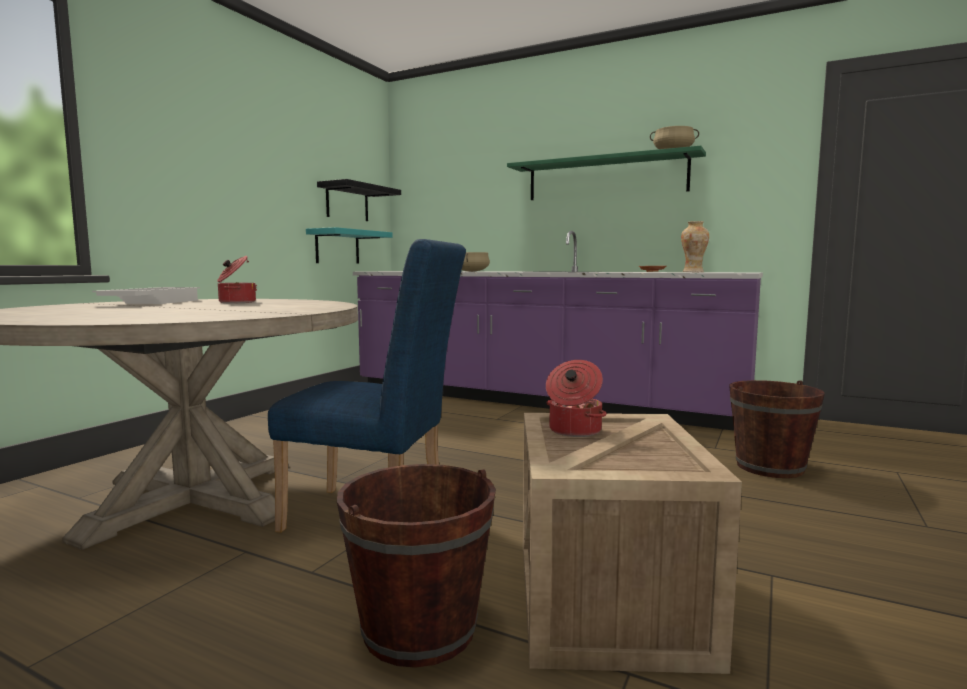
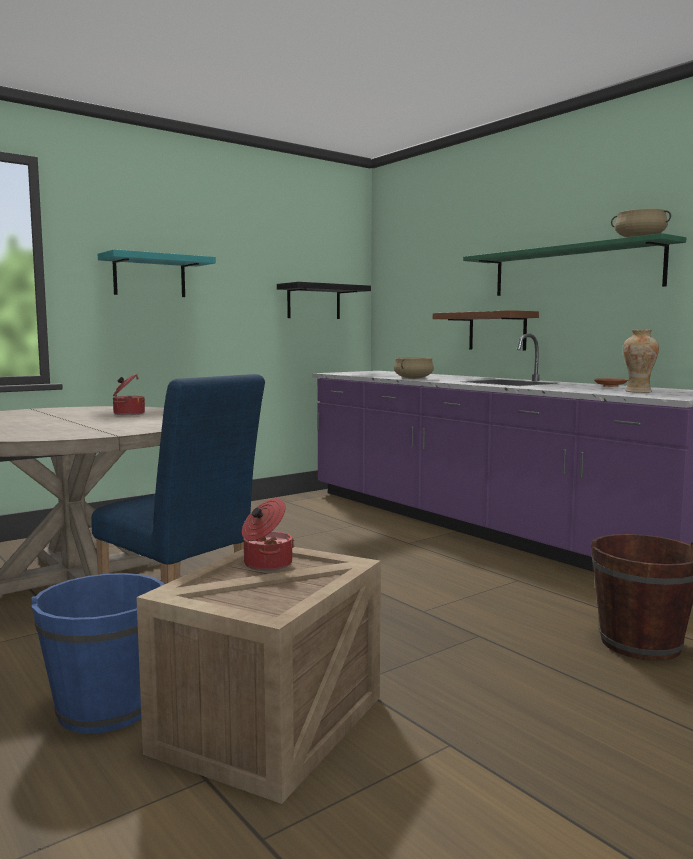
camera: 25 degrees right, 0 degrees up
white tray [92,287,200,304] -> none
turquoise shelf [306,227,393,264] -> turquoise shelf moved to [98,249,216,297]
brown bucket [337,464,496,668] -> blue bucket [32,573,164,734]
none -> brown shelf [433,310,539,351]

